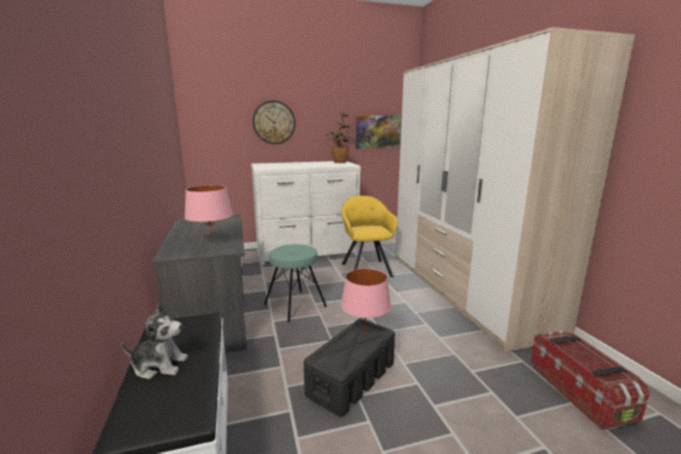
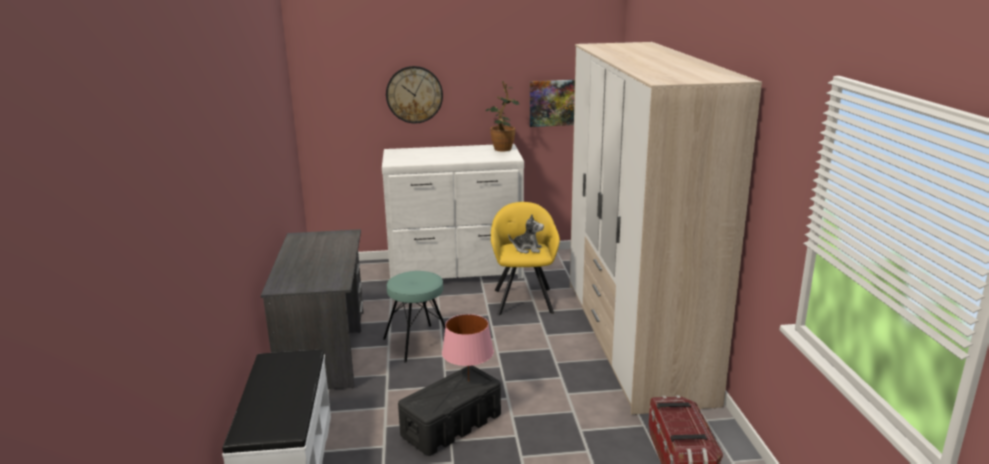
camera: 10 degrees right, 5 degrees up
plush toy [121,305,188,379] -> plush toy moved to [509,214,544,254]
pink table lamp [184,185,233,242] -> none

